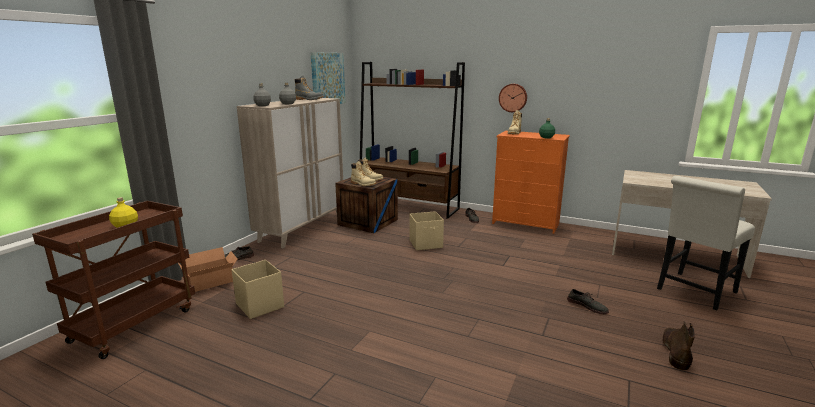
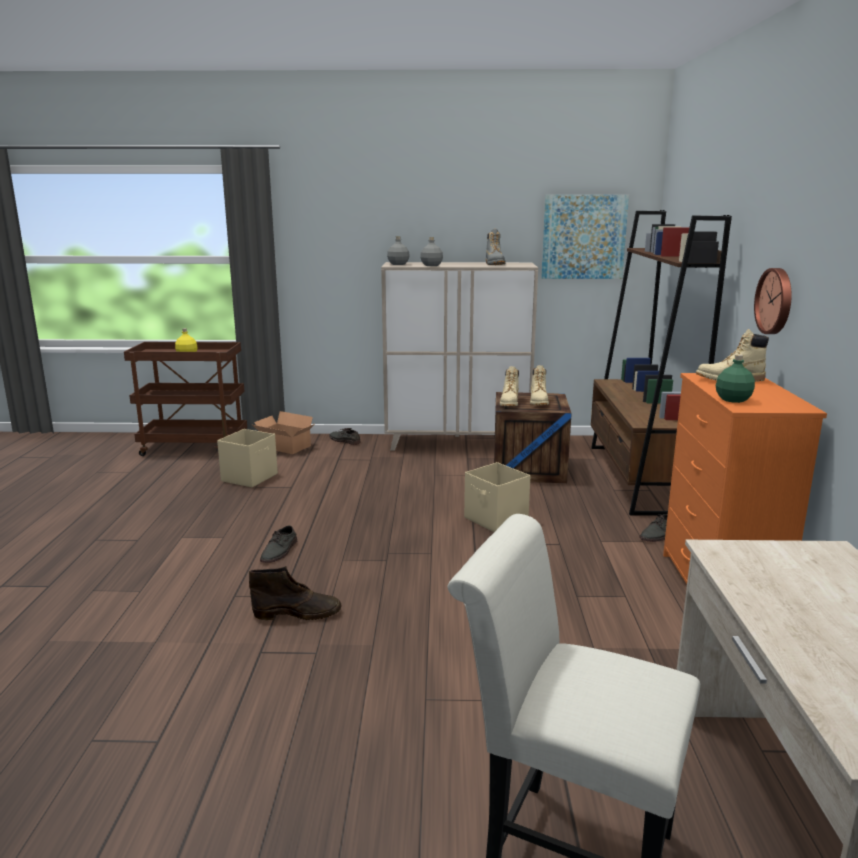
camera: 65 degrees right, 0 degrees up
grey shoe [567,289,609,314] -> grey shoe moved to [260,526,297,563]
brown boot [662,321,695,370] -> brown boot moved to [249,566,341,620]

